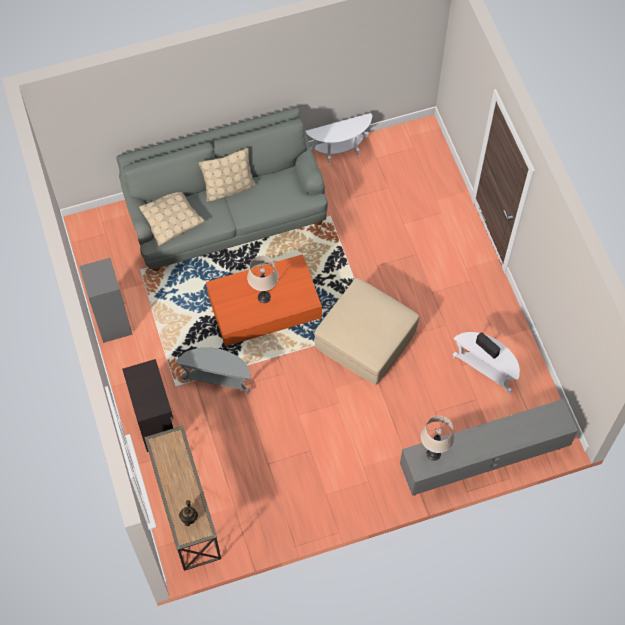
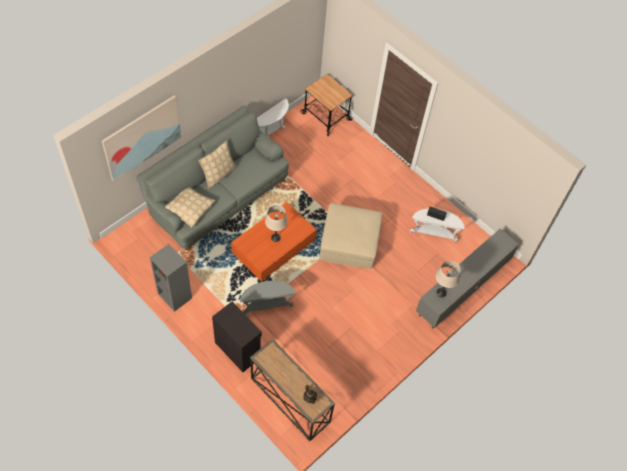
camera: 30 degrees left, 5 degrees down
none -> picture [102,95,181,182]
none -> cart [301,74,353,136]

